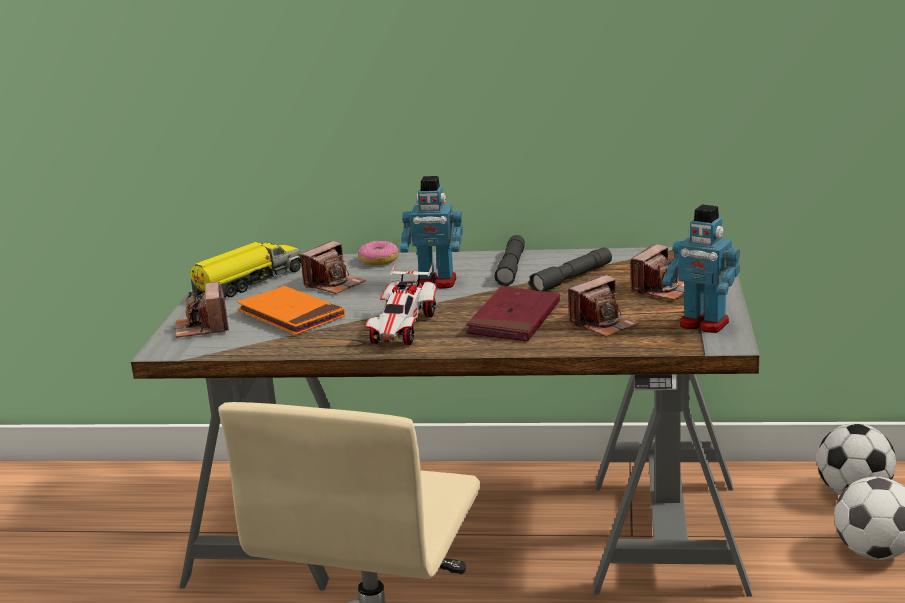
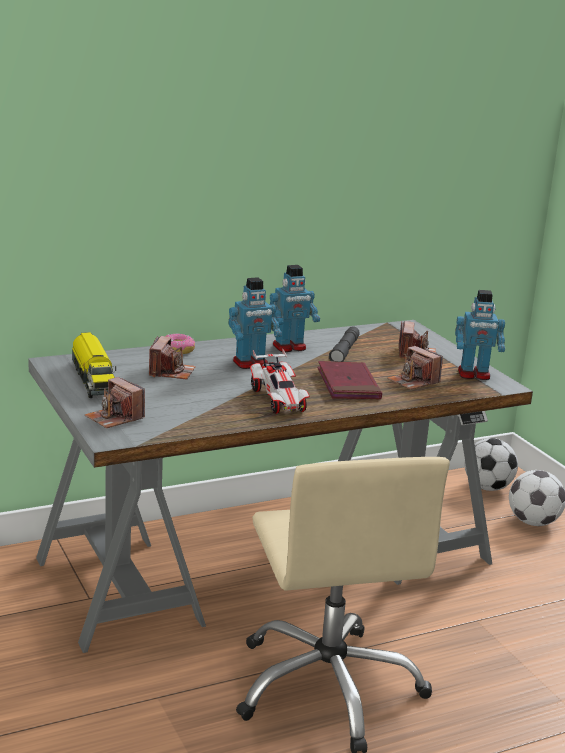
camera: 35 degrees left, 0 degrees up
toy truck [189,242,301,300] -> toy truck turned 150 degrees clockwise [72,332,116,398]
orange book [237,286,345,335] -> none
grey flashlight [494,235,525,286] -> toy robot [270,265,320,352]
camera [568,275,640,337] -> camera turned 120 degrees clockwise [387,346,443,390]

